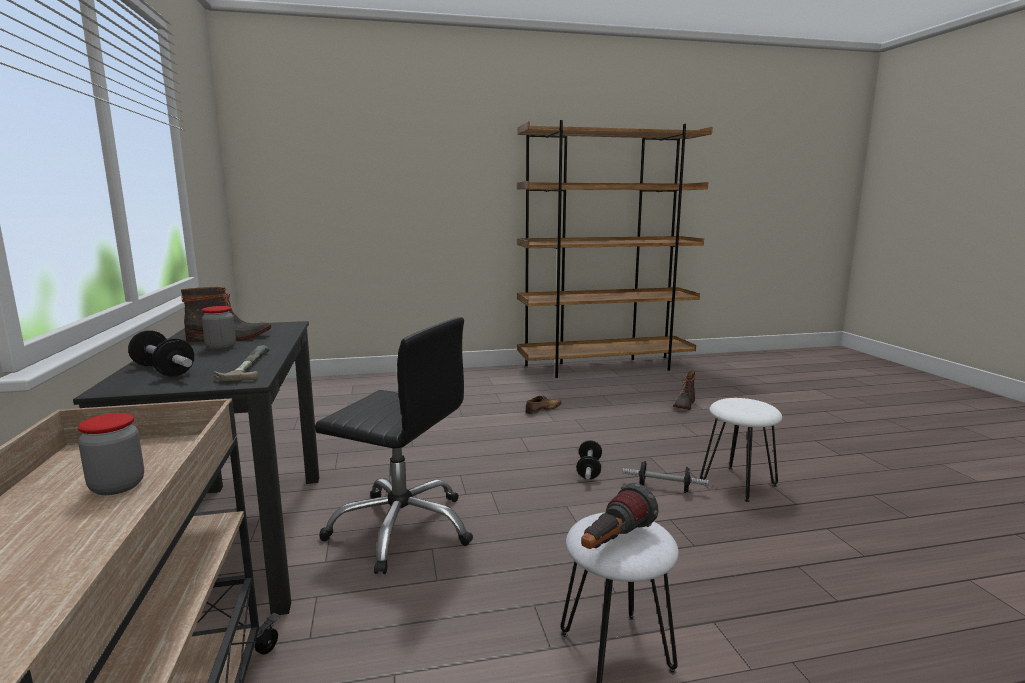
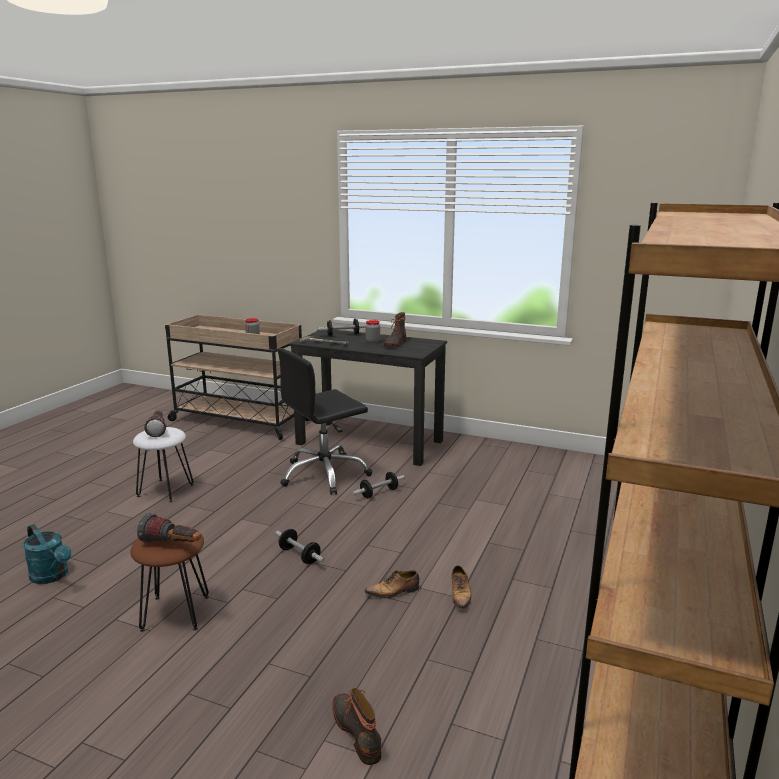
camera: 125 degrees right, 5 degrees up
dumbbell [623,461,709,493] -> dumbbell moved to [352,472,405,498]
white stool [700,398,782,502] -> brown stool [130,525,209,632]
none -> turquoise watering can [23,524,72,584]
none -> flashlight [137,513,201,543]
none -> shoe [364,570,419,598]

